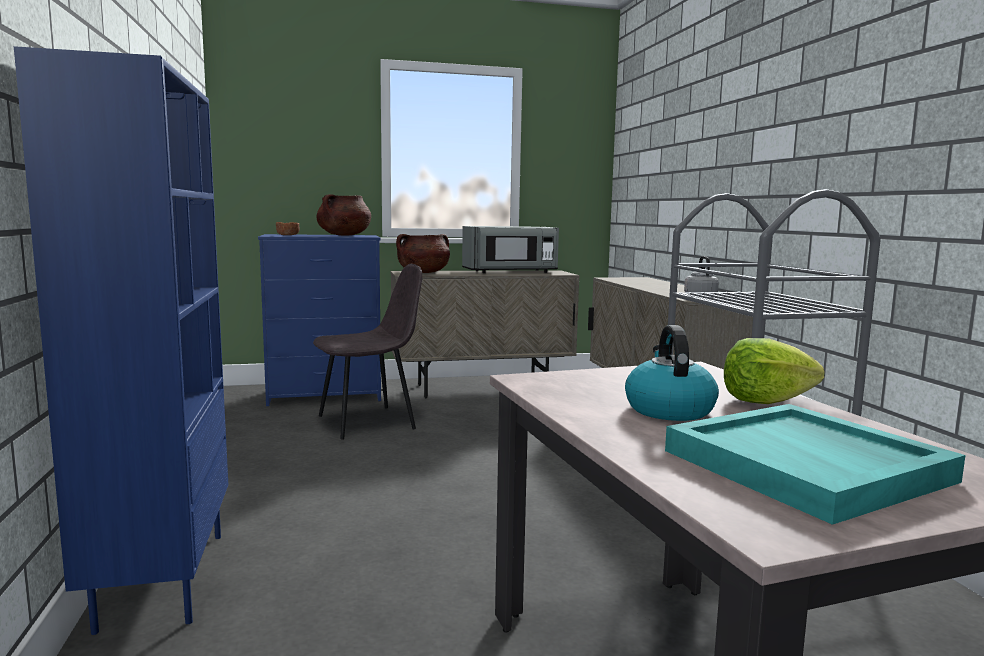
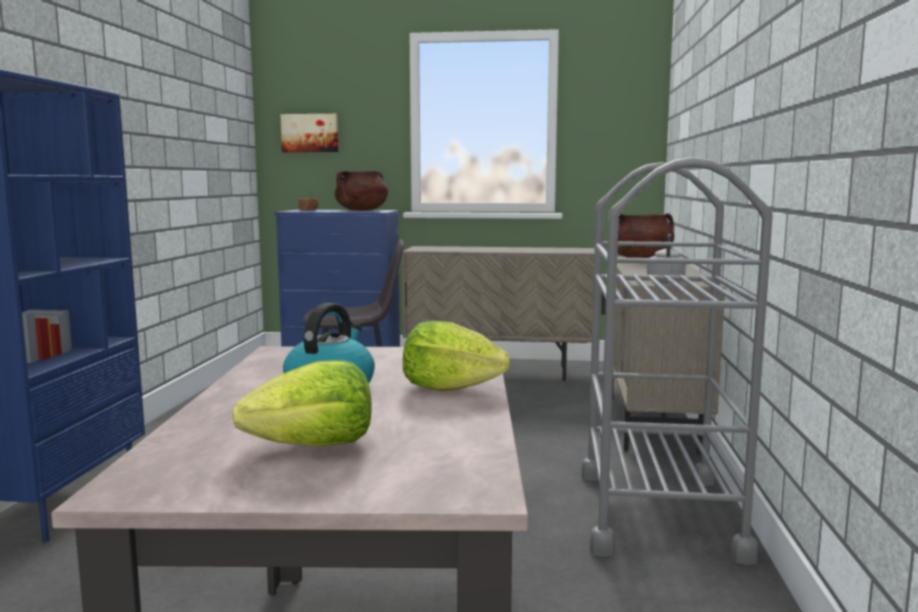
camera: 20 degrees right, 0 degrees up
brown cooking pot [396,234,450,273] -> brown cooking pot moved to [617,213,674,258]
grey microwave [462,226,559,273] -> none
turquoise tray [665,404,965,525] -> lettuce [232,360,372,446]
none -> picture [280,114,338,152]

